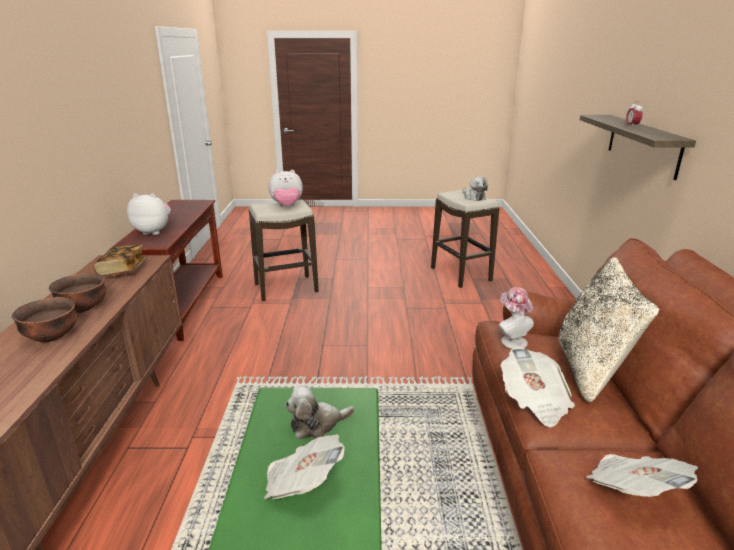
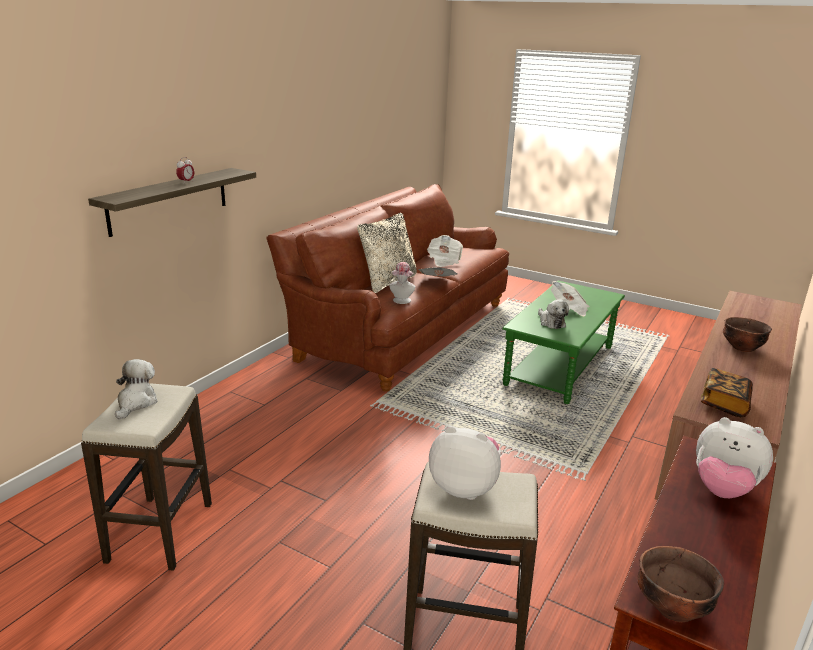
camera: 150 degrees left, 0 degrees up
brown bowl [49,272,107,313] -> brown bowl moved to [637,546,724,622]
plush toy [285,386,355,439] -> plush toy turned 60 degrees clockwise [538,299,569,329]

